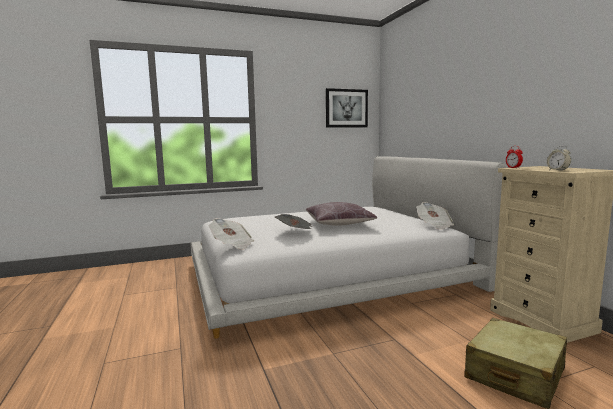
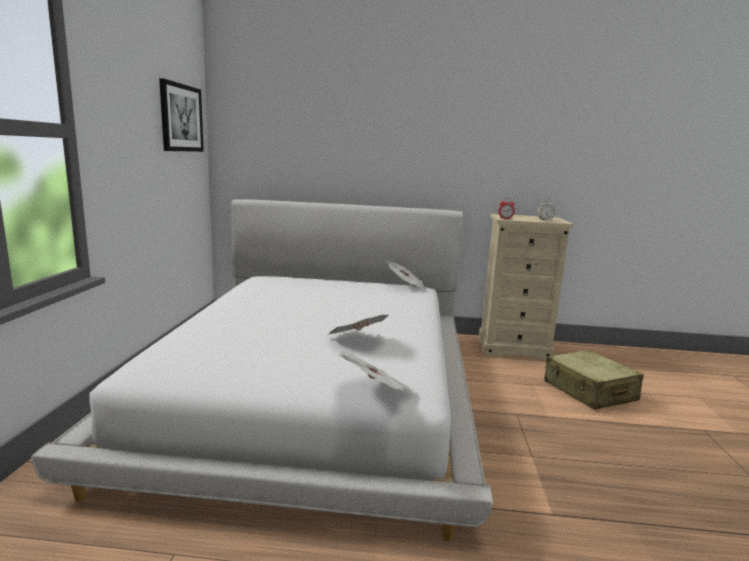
camera: 65 degrees left, 5 degrees up
brown pillow [306,202,377,226] -> none

